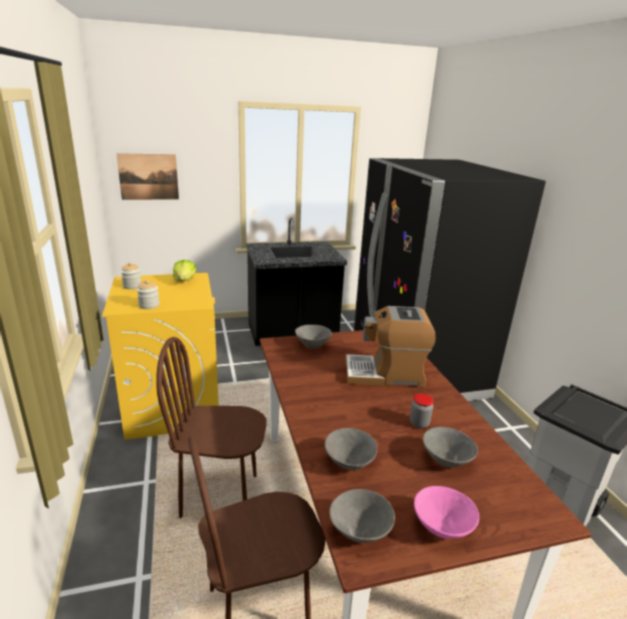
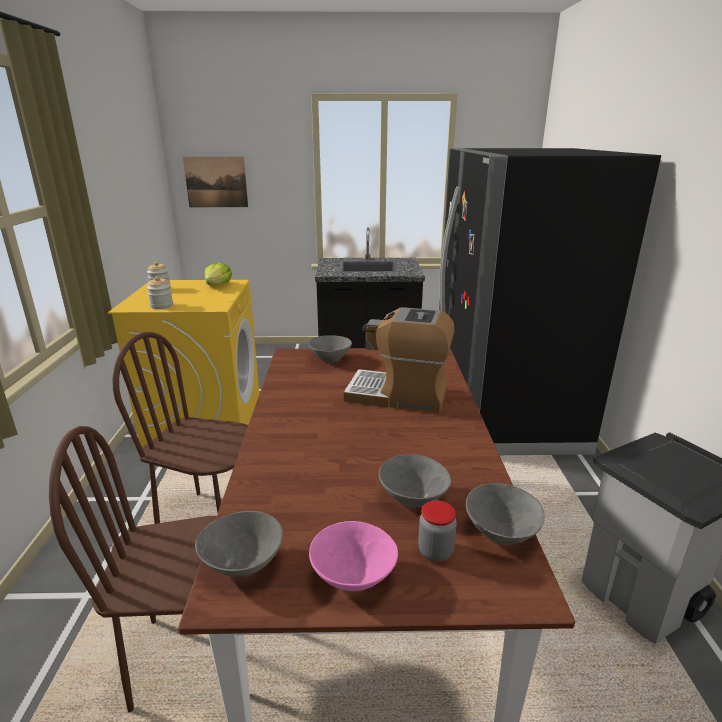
camera: 15 degrees right, 0 degrees up
grey bowl [325,428,377,471] -> grey bowl moved to [466,483,545,545]
jar [410,394,434,429] -> jar moved to [418,501,457,561]

